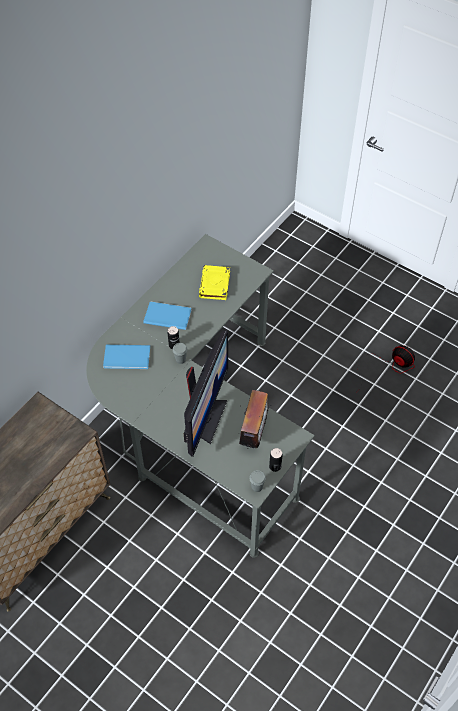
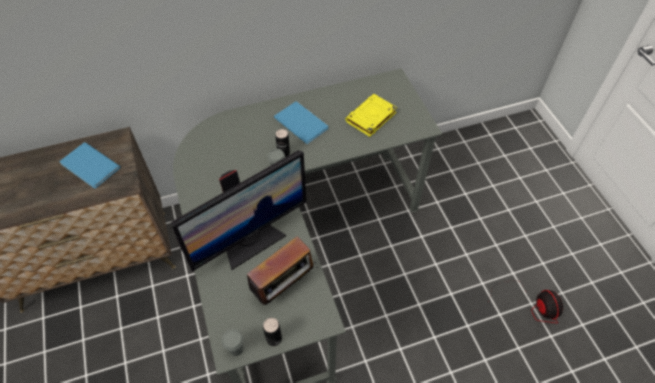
camera: 35 degrees right, 0 degrees up
blue book [103,345,150,369] -> blue book moved to [60,142,120,189]

